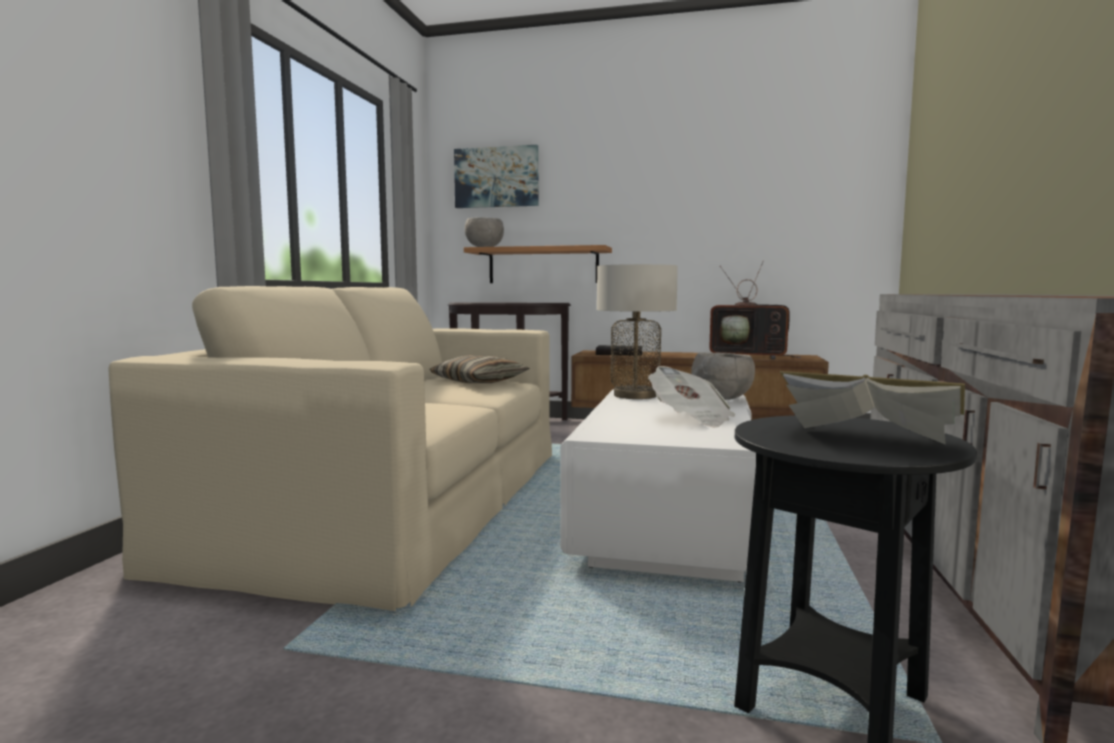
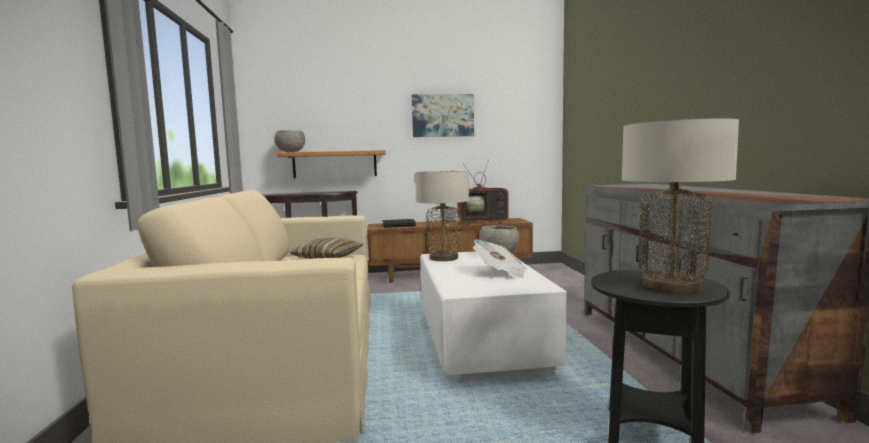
camera: 20 degrees left, 0 degrees up
picture [454,145,538,208] -> picture moved to [412,94,474,137]
book [780,371,965,445] -> table lamp [622,118,739,294]

